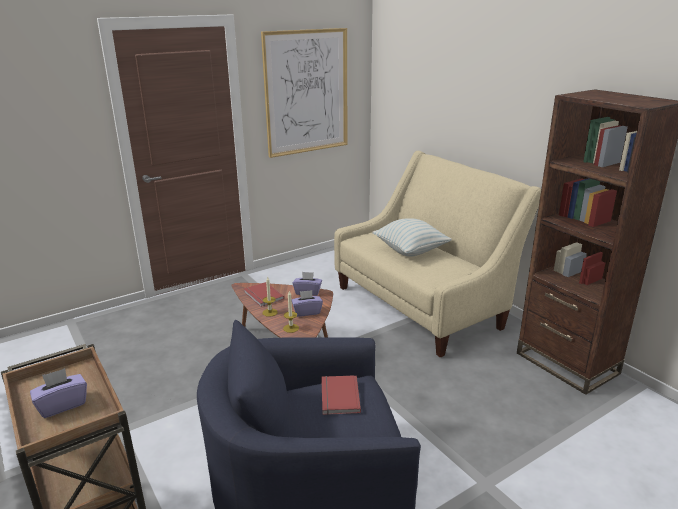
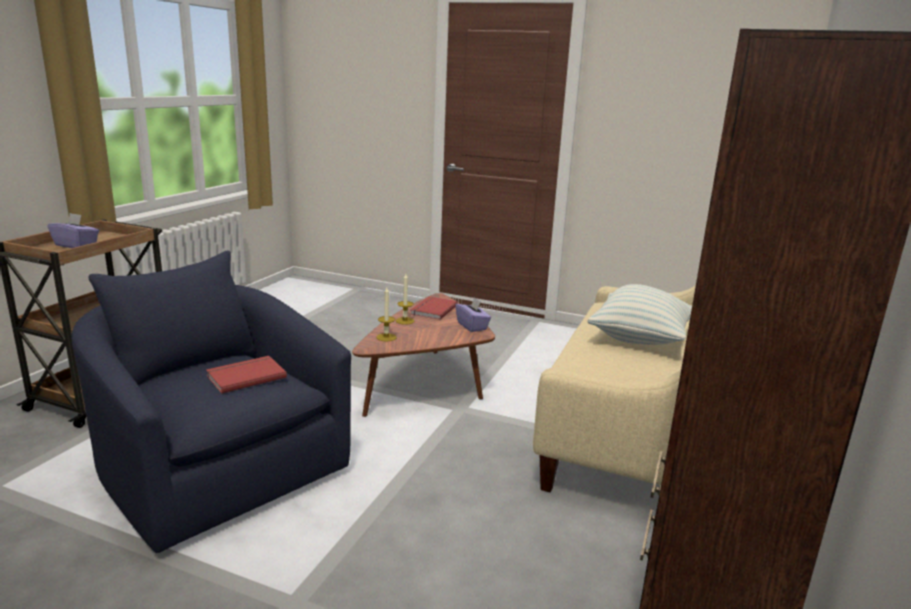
camera: 55 degrees right, 5 degrees down
picture [261,28,347,158] -> none
purple tissue box [291,290,323,317] -> none

